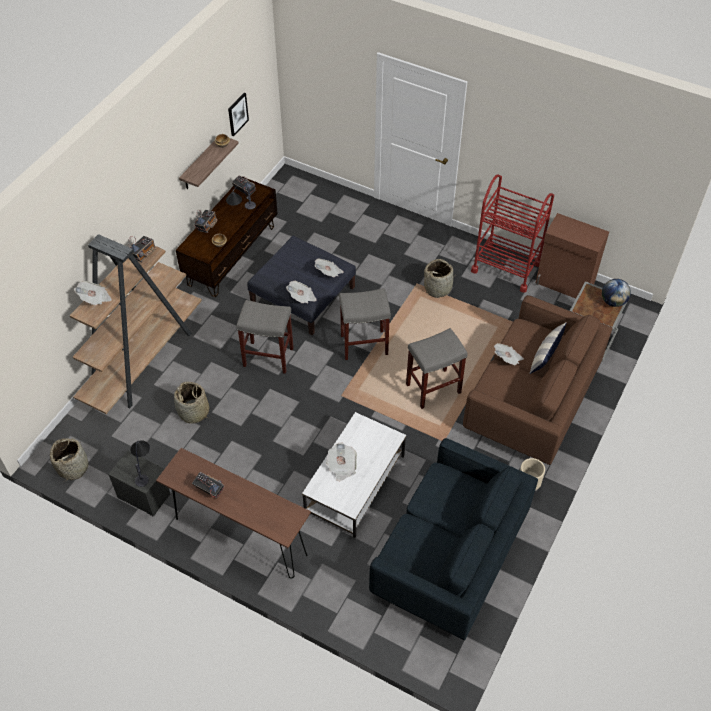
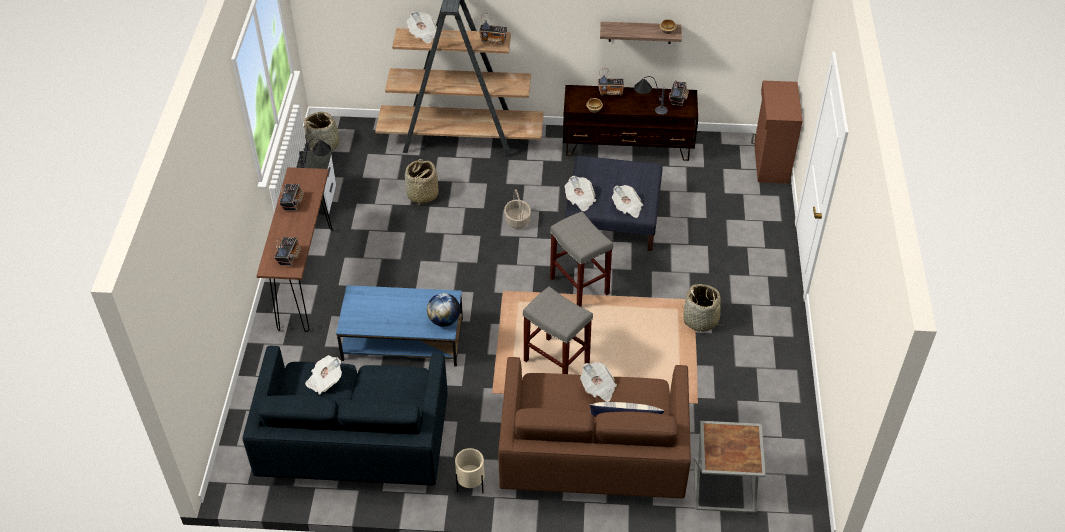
camera: 65 degrees right, 5 degrees down
picture [228,93,249,136] -> none
grey stool [236,300,294,374] -> basket [504,189,531,229]
white coffee table [302,412,406,538] -> blue coffee table [336,285,463,366]
newspaper [326,442,357,482] -> newspaper moved to [305,355,342,394]
red cart [471,174,554,293] -> none
brown cabinet [536,213,609,298] -> brown cabinet moved to [751,80,803,184]
globe [602,279,631,307] -> globe moved to [427,293,460,327]
none -> radio [274,237,301,266]

